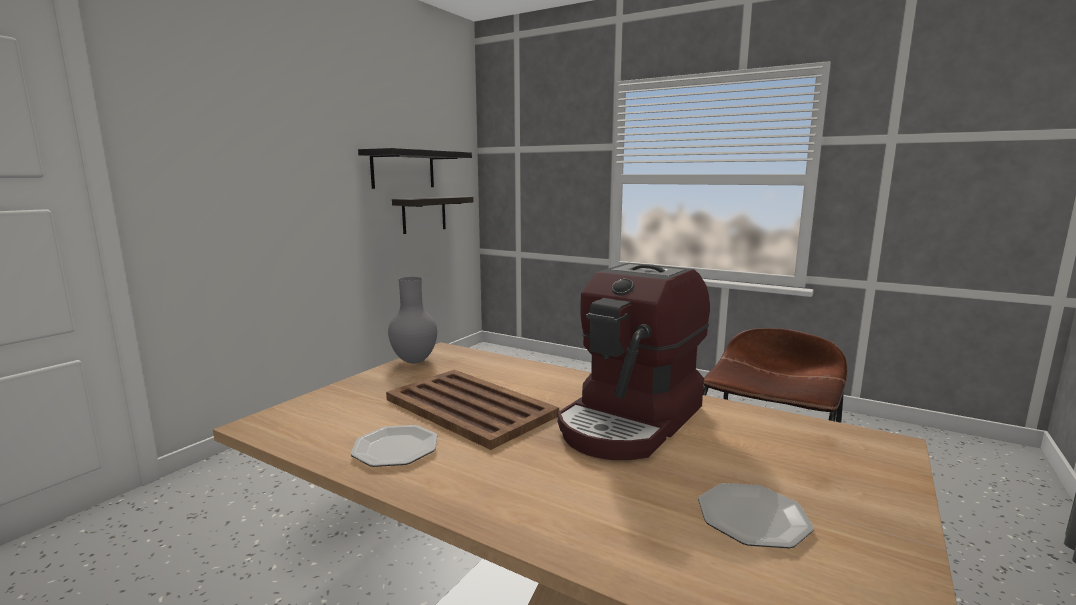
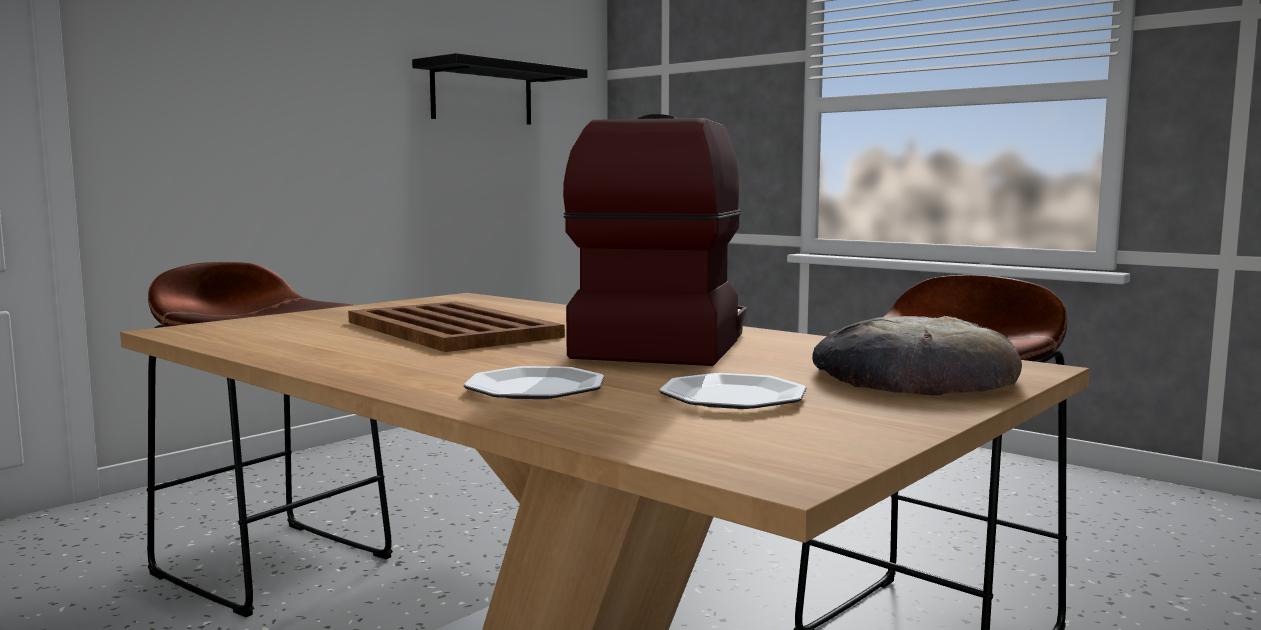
camera: 10 degrees right, 5 degrees down
plate [350,425,437,467] -> plate moved to [464,366,605,399]
grey vase [388,277,437,363] -> none
shelf [392,196,474,234] -> none
coffee machine [558,263,710,460] -> coffee machine turned 150 degrees clockwise [563,114,747,366]
none -> brown stool [147,262,393,617]
none -> bread [812,316,1022,396]

